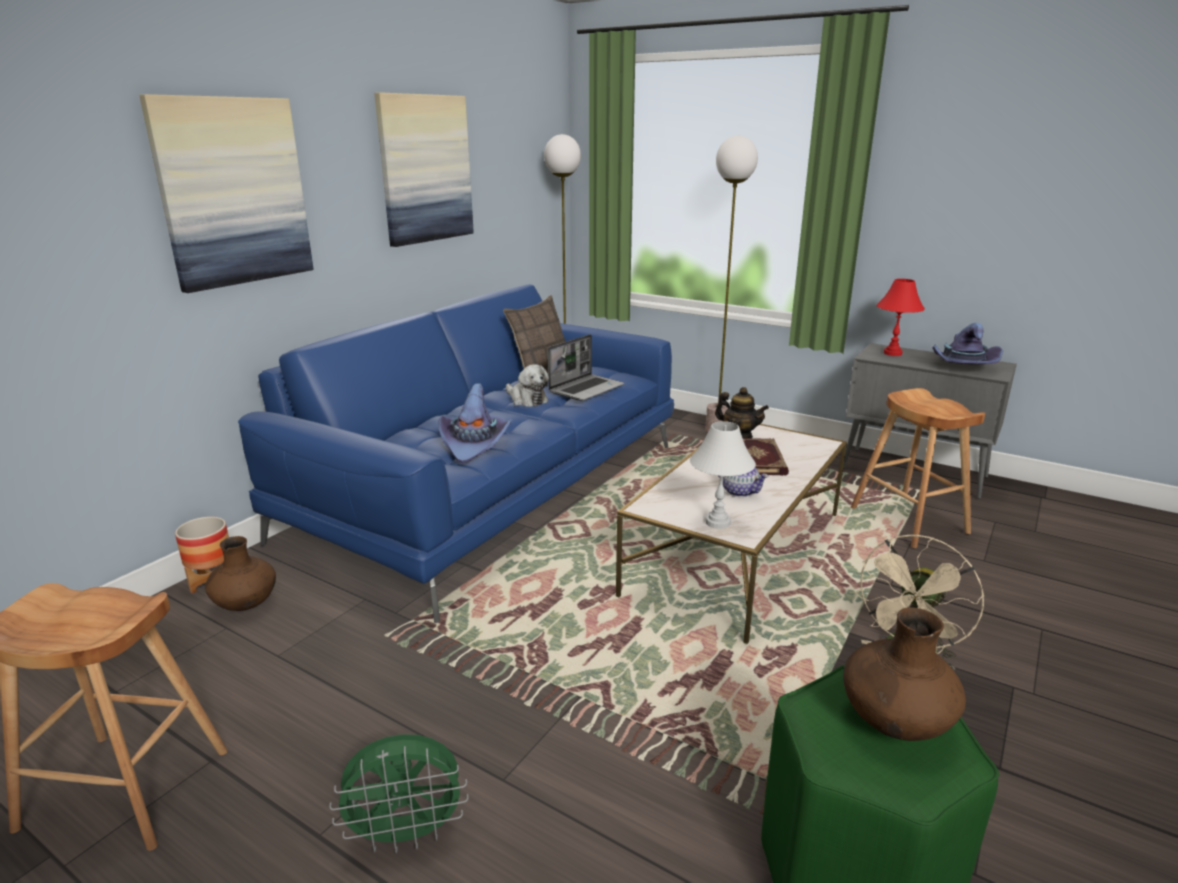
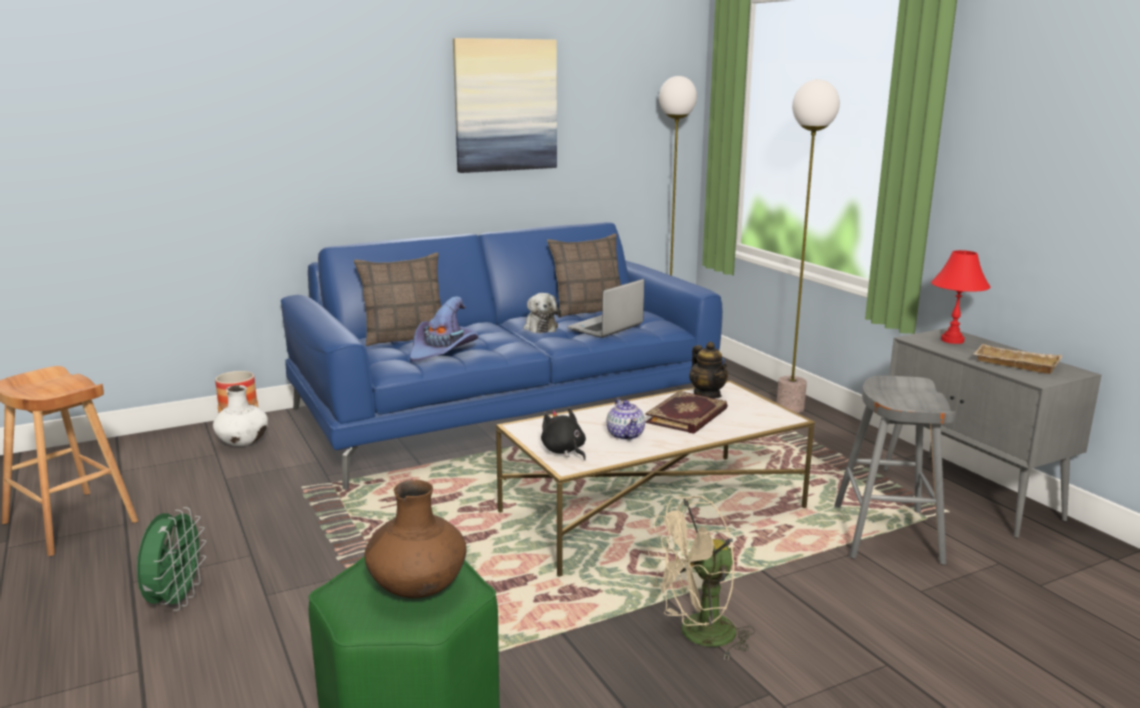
camera: 30 degrees right, 5 degrees down
picture [139,94,313,293] -> none
brown vase [205,536,276,611] -> white vase [213,385,268,446]
green fan [329,734,469,853] -> green fan turned 105 degrees counterclockwise [137,507,206,611]
laptop [548,334,624,401] -> laptop turned 150 degrees clockwise [567,279,644,338]
white table lamp [690,421,756,529] -> black plush toy [541,408,586,460]
brown stool [851,388,985,548] -> grey stool [834,376,956,565]
purple hat [932,323,1003,364] -> beige tray [974,344,1062,374]
none -> pillow [354,252,441,346]

